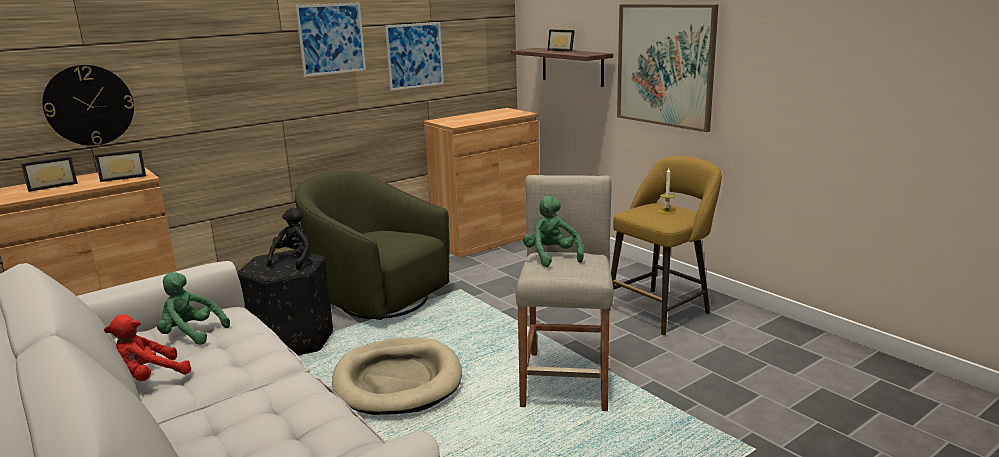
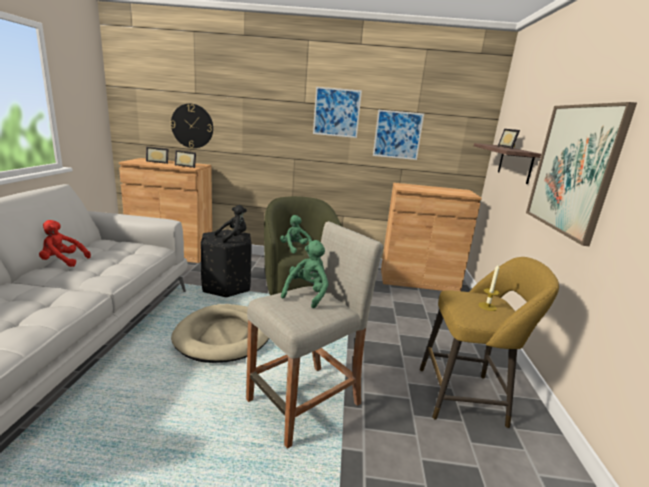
camera: 40 degrees right, 0 degrees up
green plush toy [157,272,230,345] -> green plush toy moved to [280,215,312,254]

